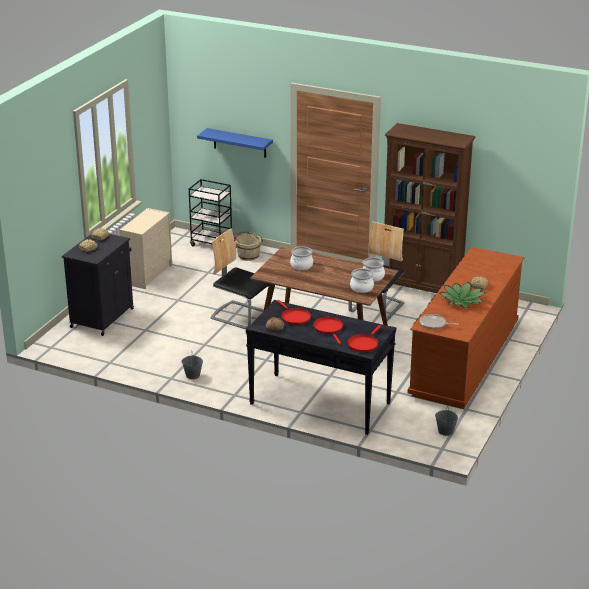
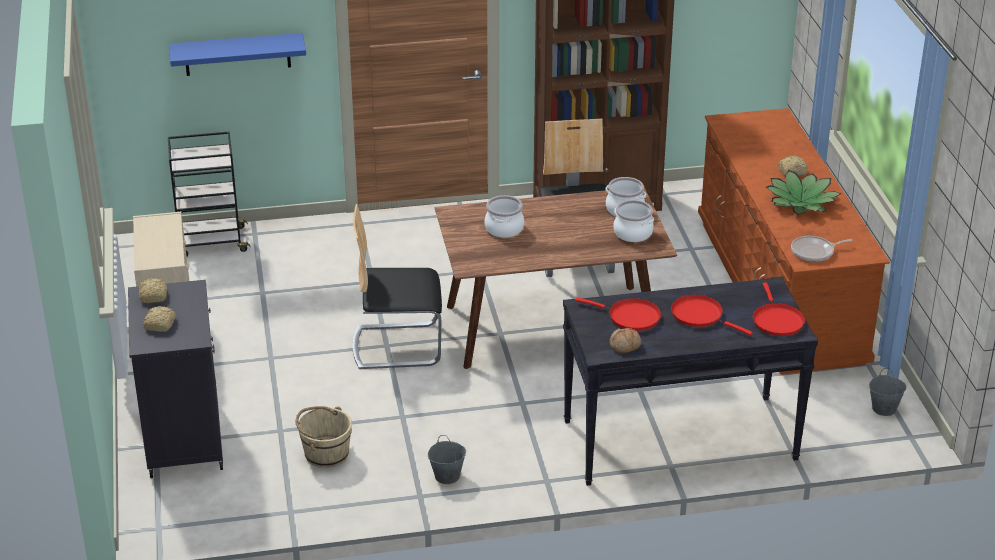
camera: 35 degrees left, 5 degrees up
beige bucket [235,231,263,261] -> beige bucket moved to [296,406,352,468]

